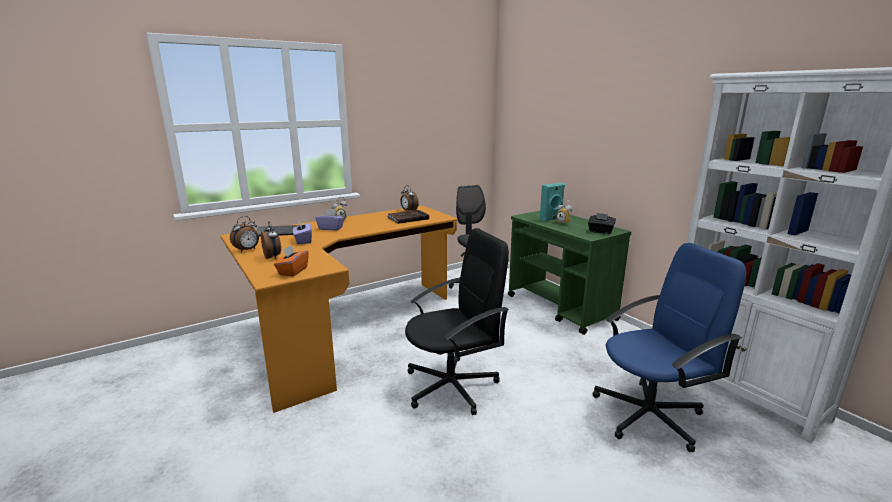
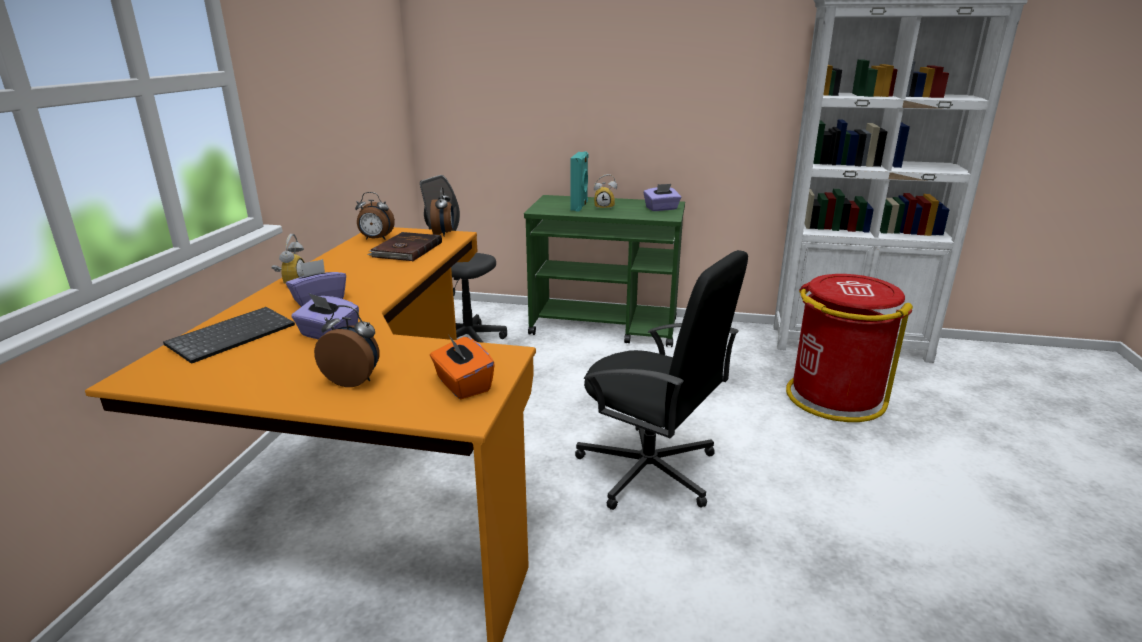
camera: 45 degrees left, 5 degrees up
alarm clock [230,216,259,252] -> alarm clock moved to [430,187,454,236]
black office chair [405,228,509,415] -> black office chair turned 105 degrees clockwise [575,250,748,510]
black tissue box [588,213,616,234] -> purple tissue box [644,184,681,211]
blue office chair [592,243,746,452] -> red trash can [786,274,913,422]

